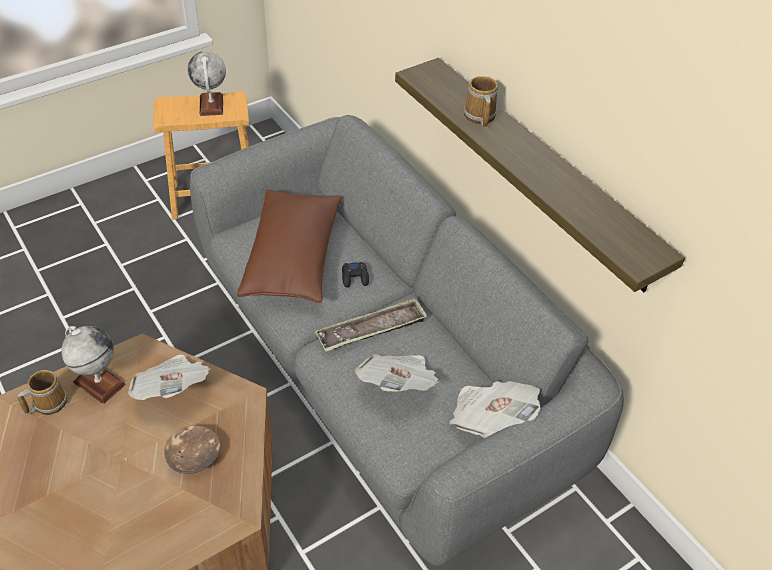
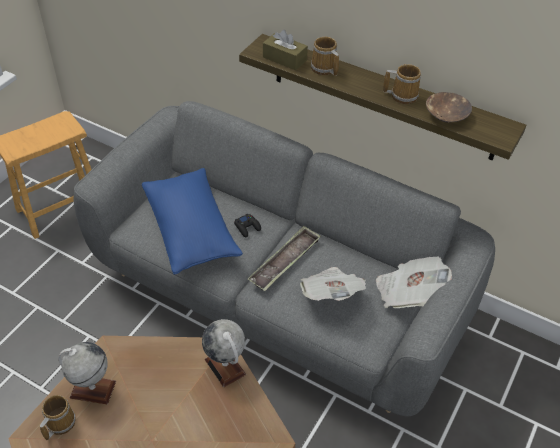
camera: 25 degrees left, 0 degrees up
newspaper [128,354,211,400] -> none
brown bowl [164,426,220,474] -> brown bowl moved to [426,92,472,123]
globe [188,51,226,116] -> globe moved to [202,319,246,387]
brown pillow [237,189,342,303] -> blue pillow [142,168,243,275]
none -> brown tissue box [263,30,308,70]
none -> mug [383,64,421,104]

